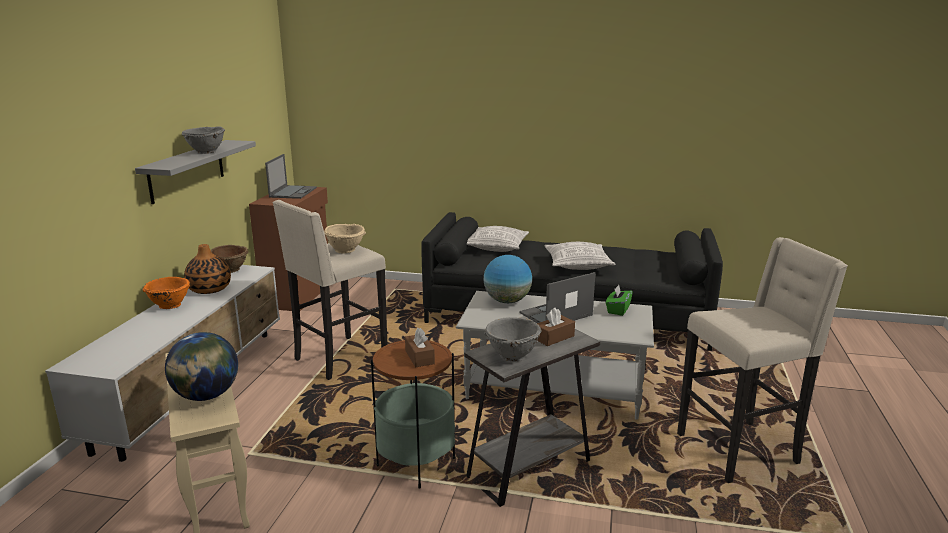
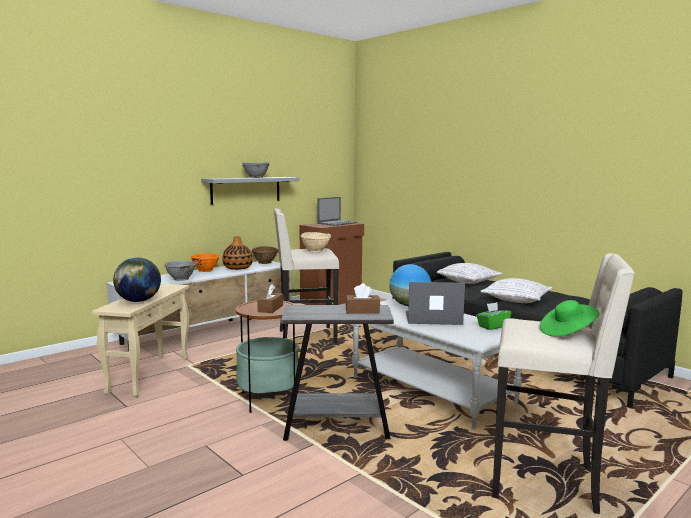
camera: 35 degrees right, 10 degrees down
grey bowl [484,317,542,361] -> grey bowl moved to [164,261,196,281]
none -> green hat [540,300,600,337]

